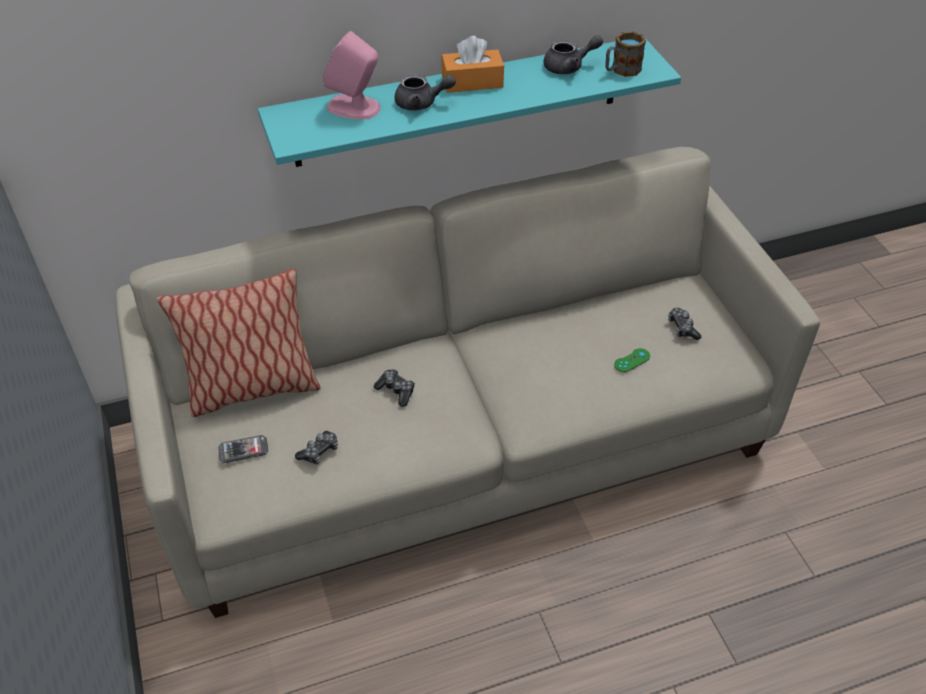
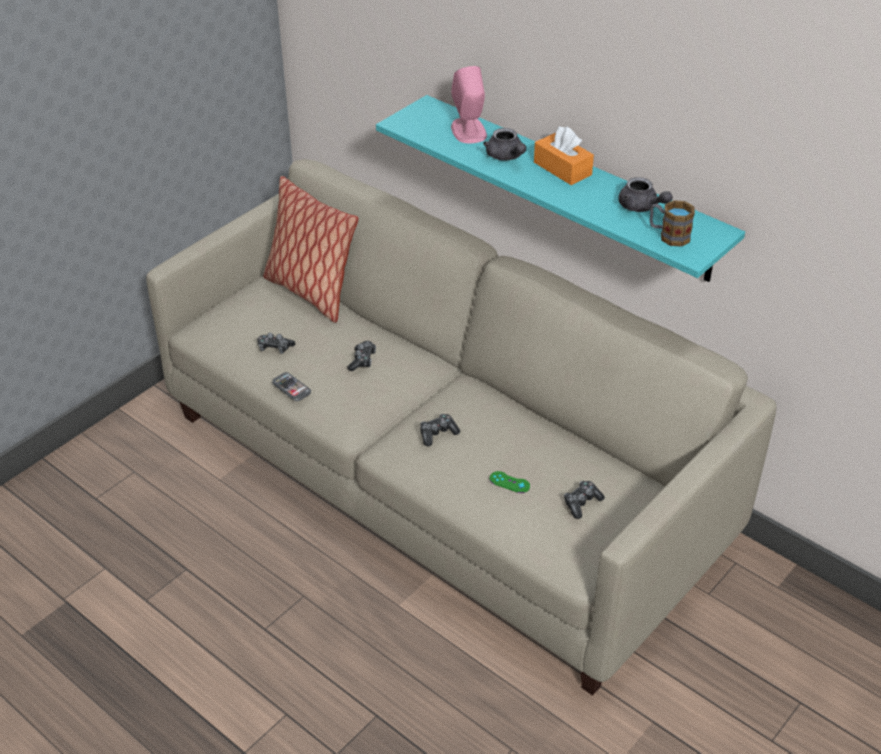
camera: 60 degrees right, 5 degrees down
phone [218,435,268,463] -> phone moved to [272,372,311,401]
none -> game controller [420,414,460,446]

